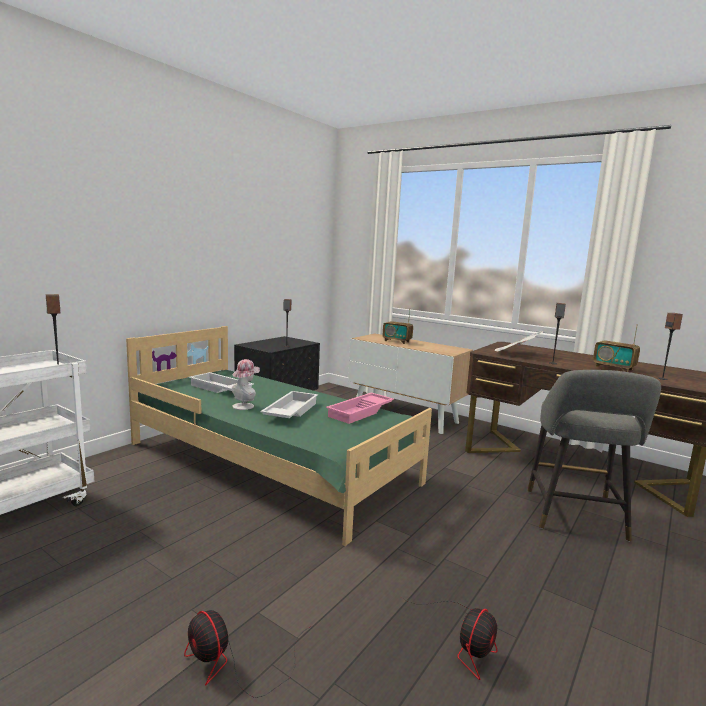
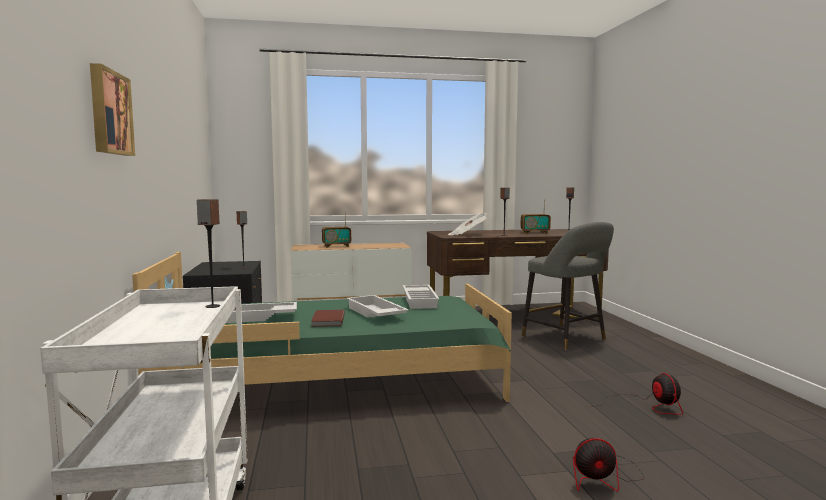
camera: 45 degrees left, 5 degrees down
hat [231,359,260,410] -> brown book [311,310,345,327]
pink tray [326,392,394,424] -> white tray [403,285,439,309]
none -> picture [90,63,135,156]

